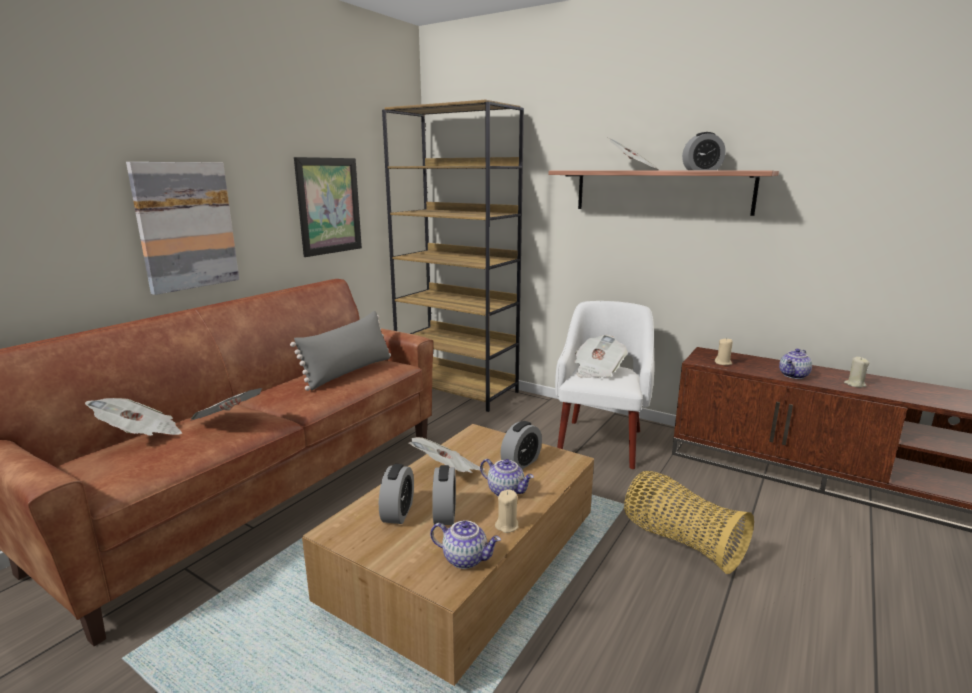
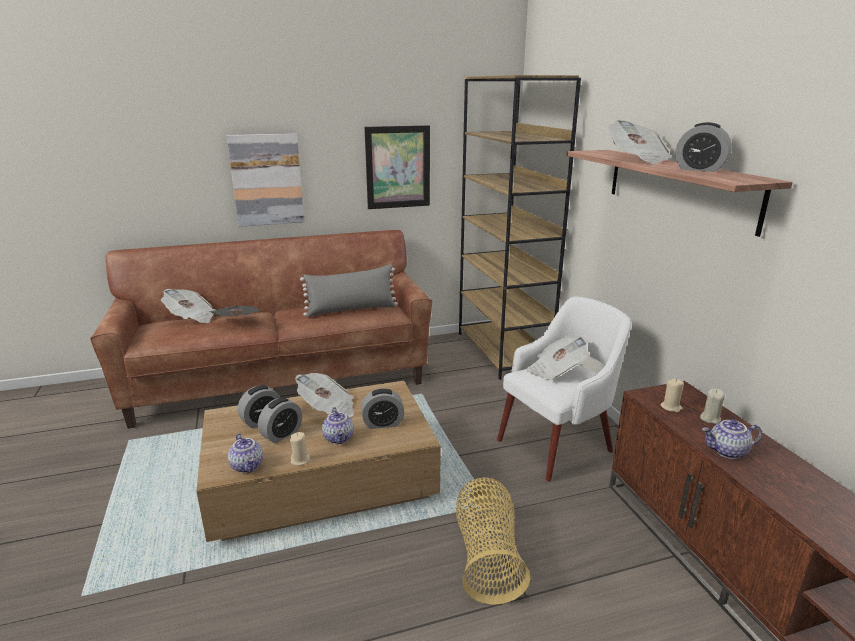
camera: 40 degrees right, 5 degrees up
beige candle [844,357,870,388] -> beige candle moved to [700,389,725,424]

